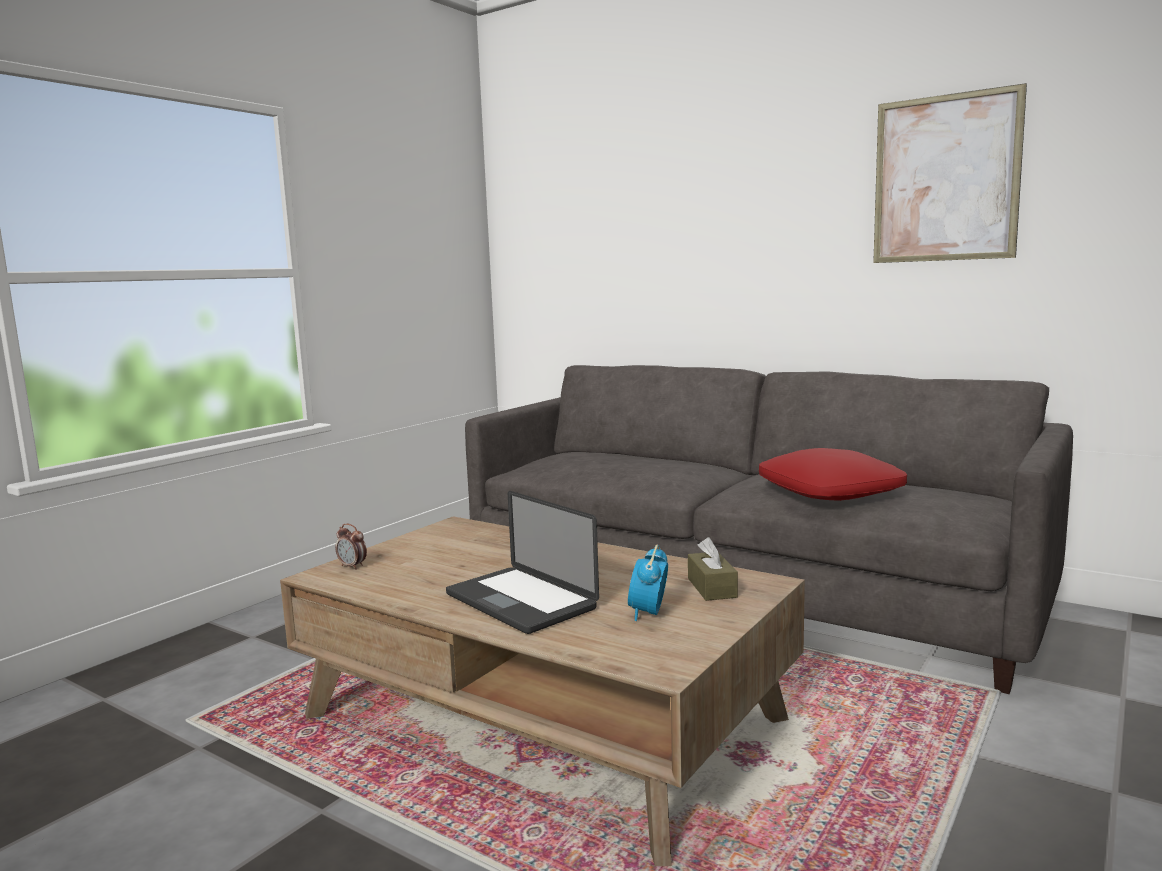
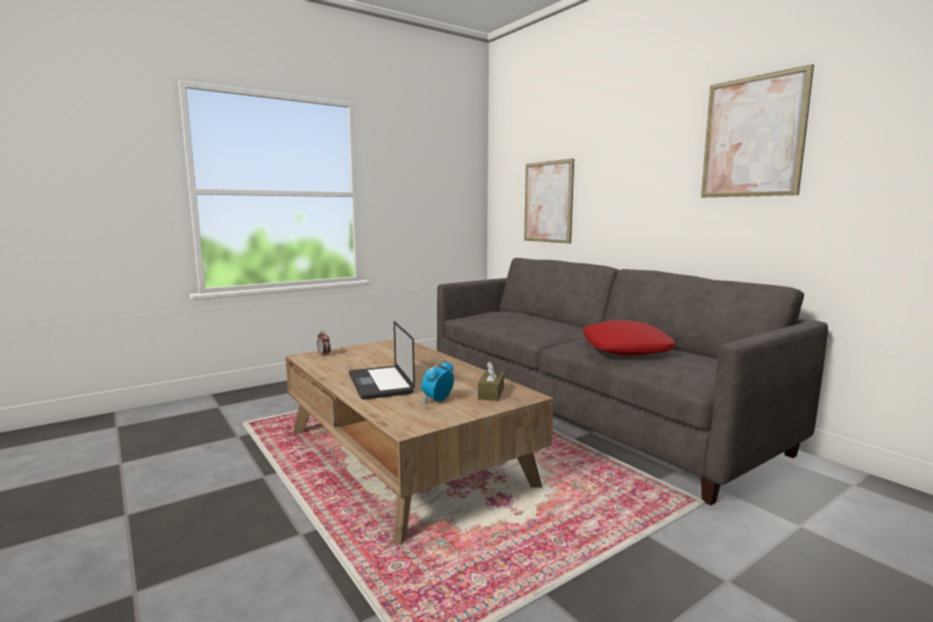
camera: 20 degrees right, 0 degrees up
none -> picture [524,159,574,244]

